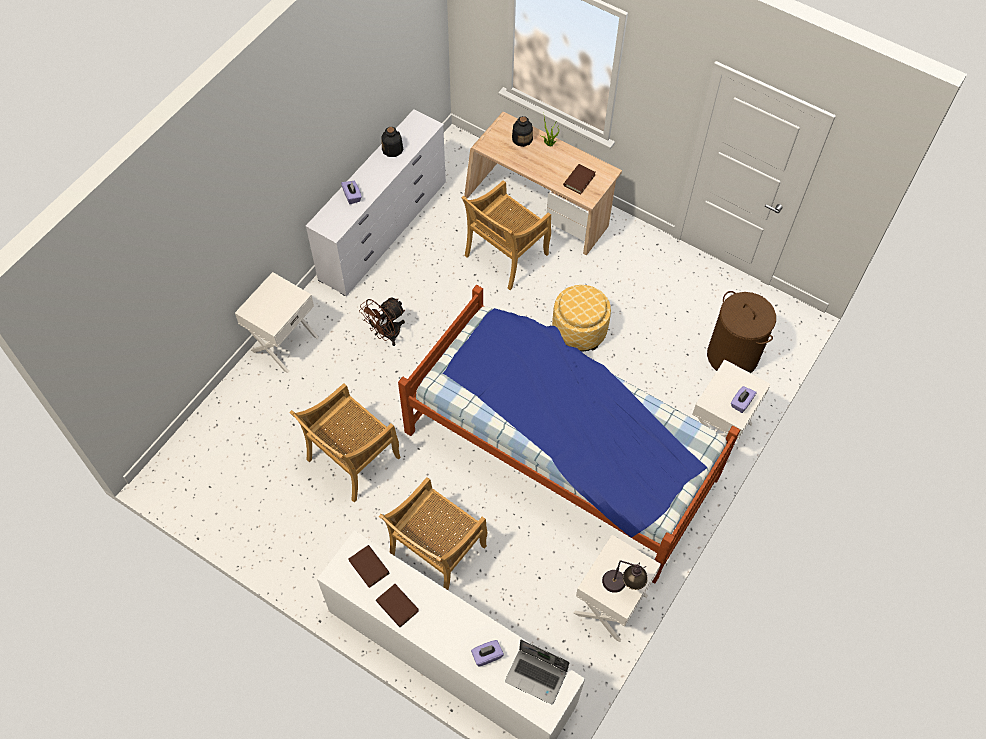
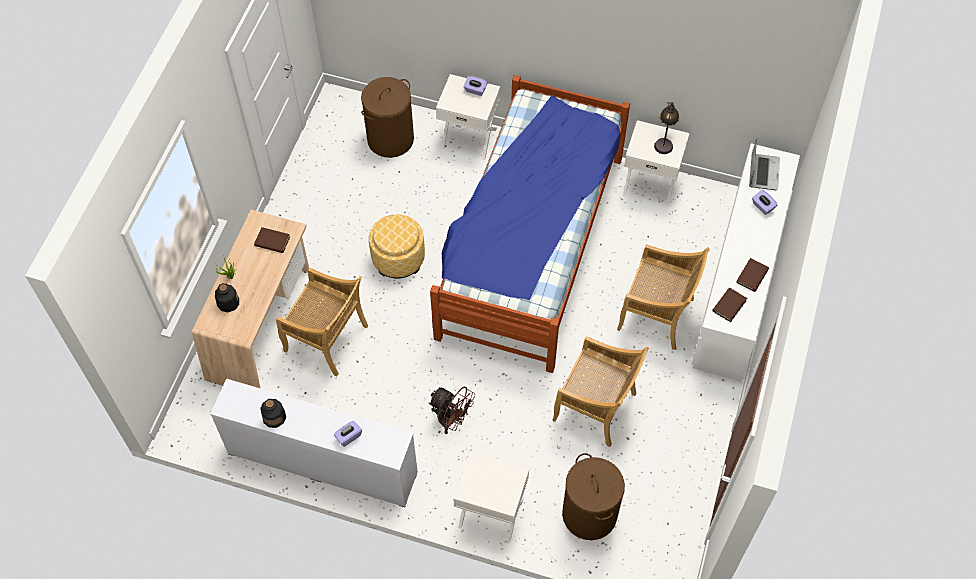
camera: 105 degrees left, 0 degrees up
none -> brown laundry basket [562,453,625,540]

